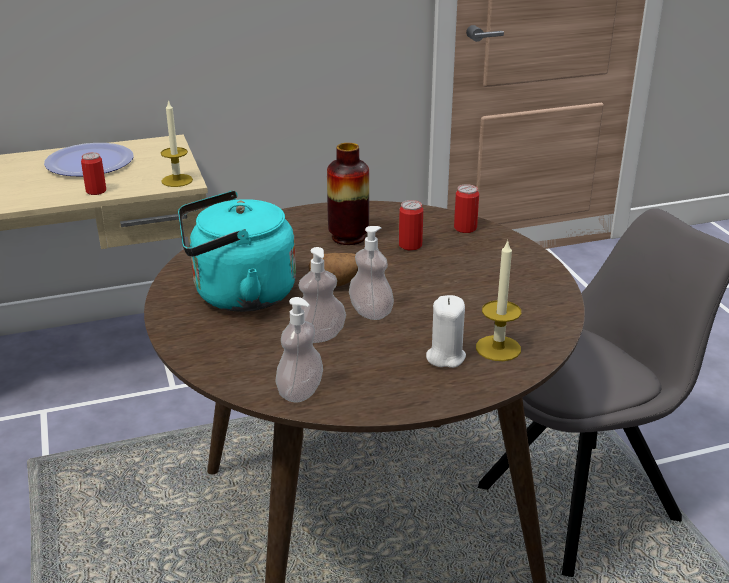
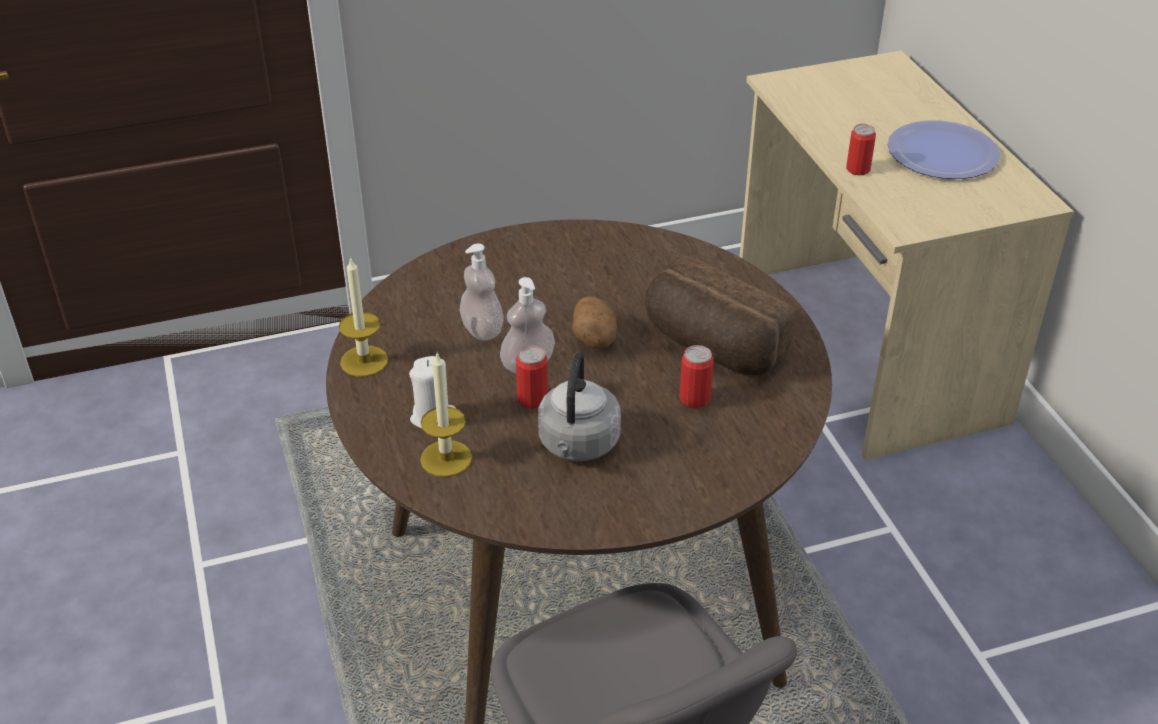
camera: 90 degrees right, 10 degrees up
candle [161,100,193,187] -> candle moved to [339,257,388,377]
turquoise kettle [178,191,296,312] -> none
soap dispenser [276,297,323,403] -> none
vase [327,143,369,245] -> bread [645,255,795,375]
can [454,184,479,233] -> can moved to [516,345,548,409]
none -> grey kettle [538,352,621,461]

